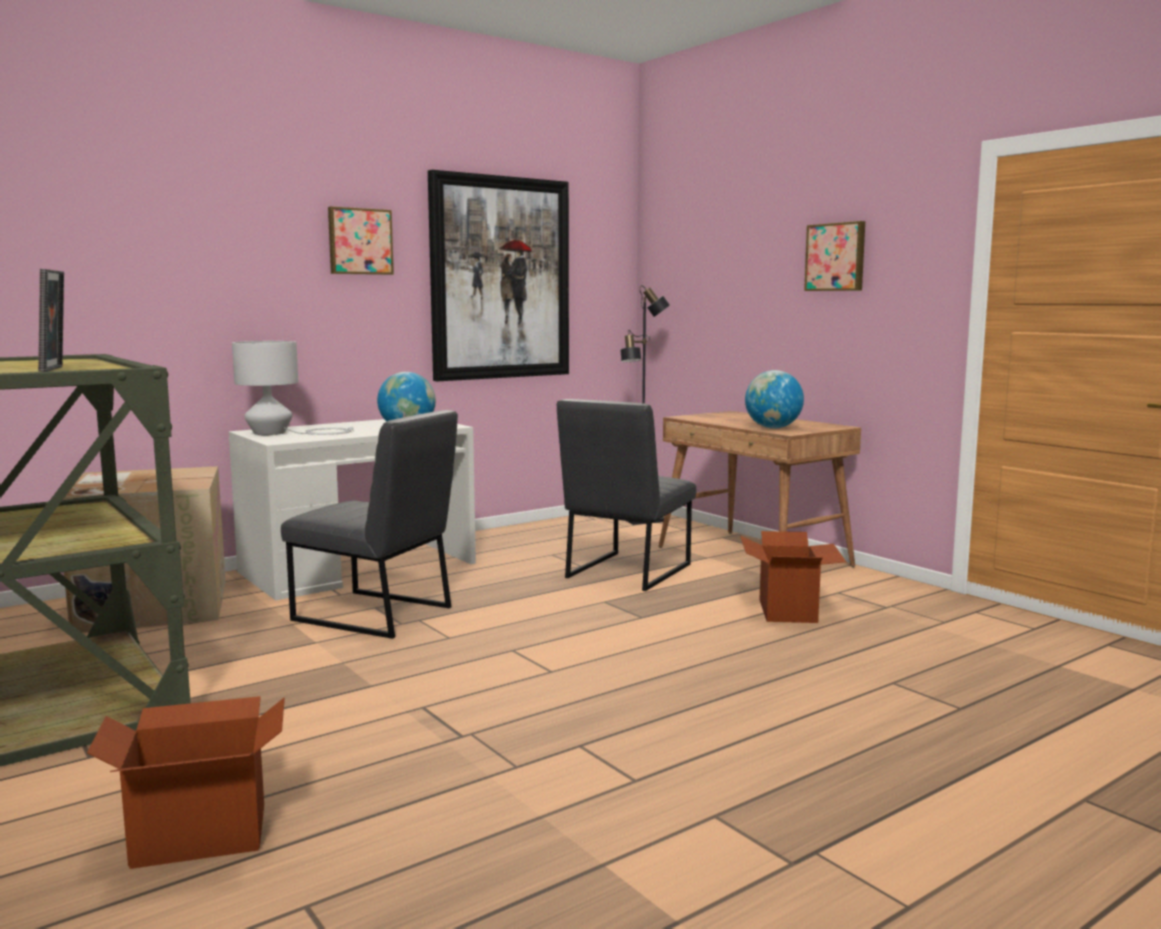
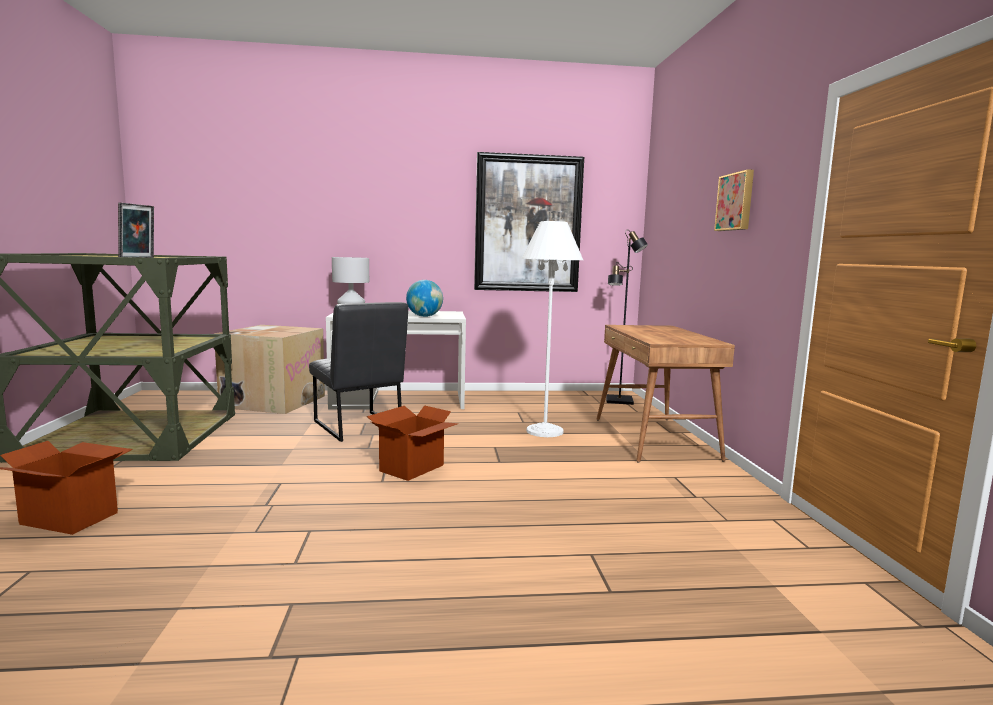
camera: 30 degrees right, 0 degrees up
picture [328,206,394,275] -> none
grey chair [557,399,696,591] -> white floor lamp [521,221,583,437]
cardboard box [740,531,846,623] -> cardboard box moved to [367,405,458,481]
globe [745,370,804,428] -> none

